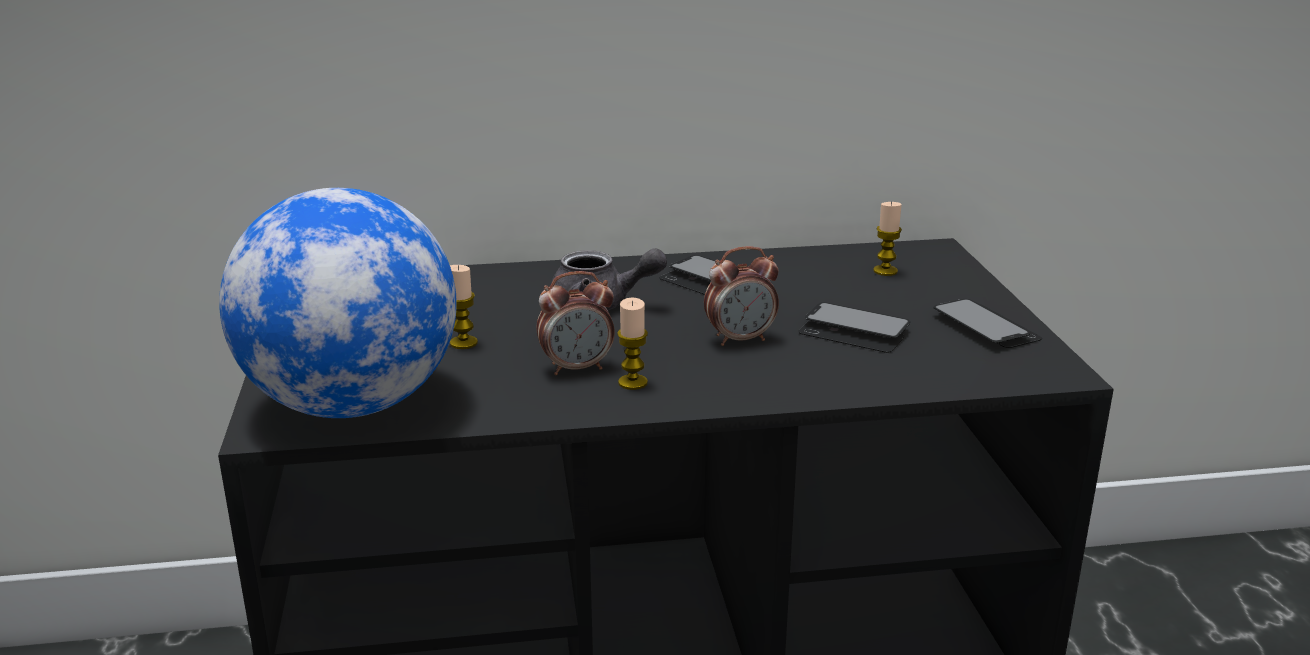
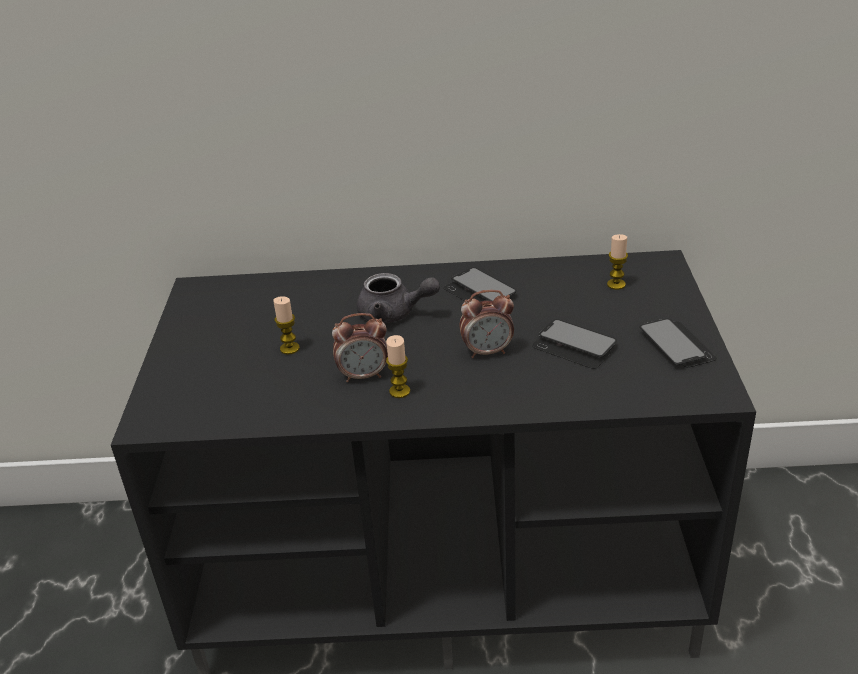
camera: 10 degrees right, 10 degrees up
globe [219,188,457,418] -> none

